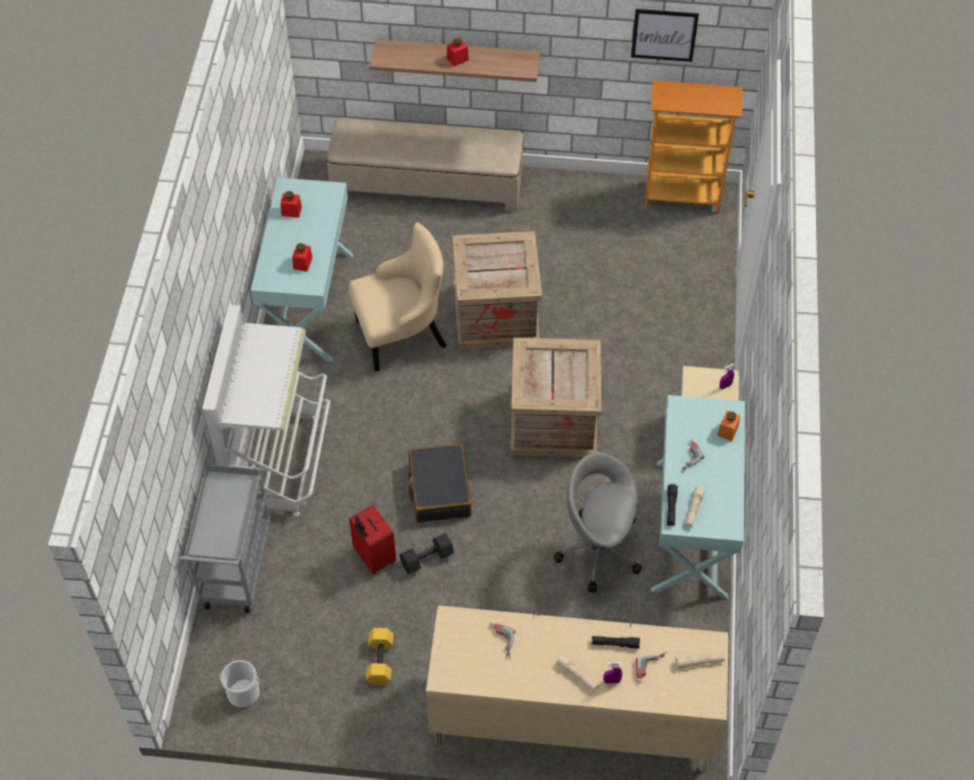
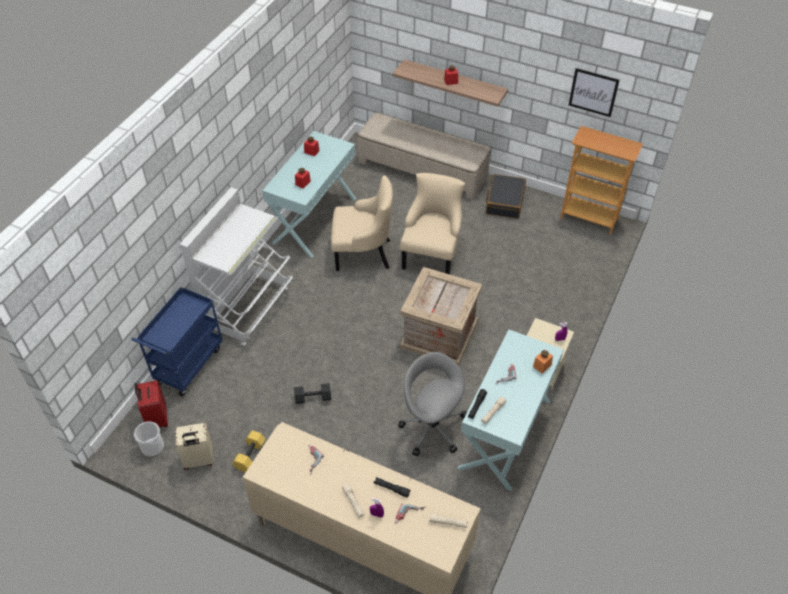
camera: 20 degrees right, 5 degrees down
grey cart [180,465,271,613] -> blue cart [131,287,223,396]
red suitcase [349,505,396,574] -> red suitcase moved to [135,380,168,427]
black suitcase [408,444,472,523] -> black suitcase moved to [486,174,526,219]
crate [453,231,542,349] -> beige chair [400,173,465,275]
none -> beige suitcase [175,423,214,470]

